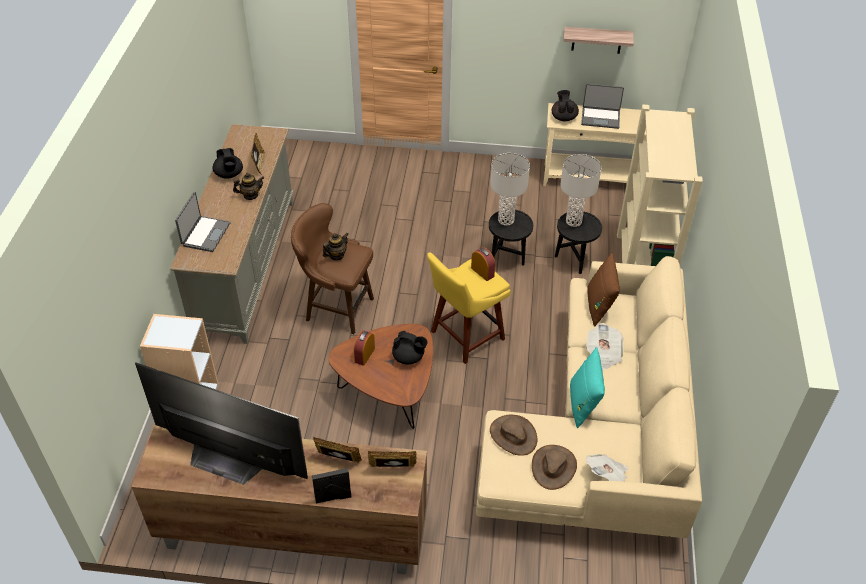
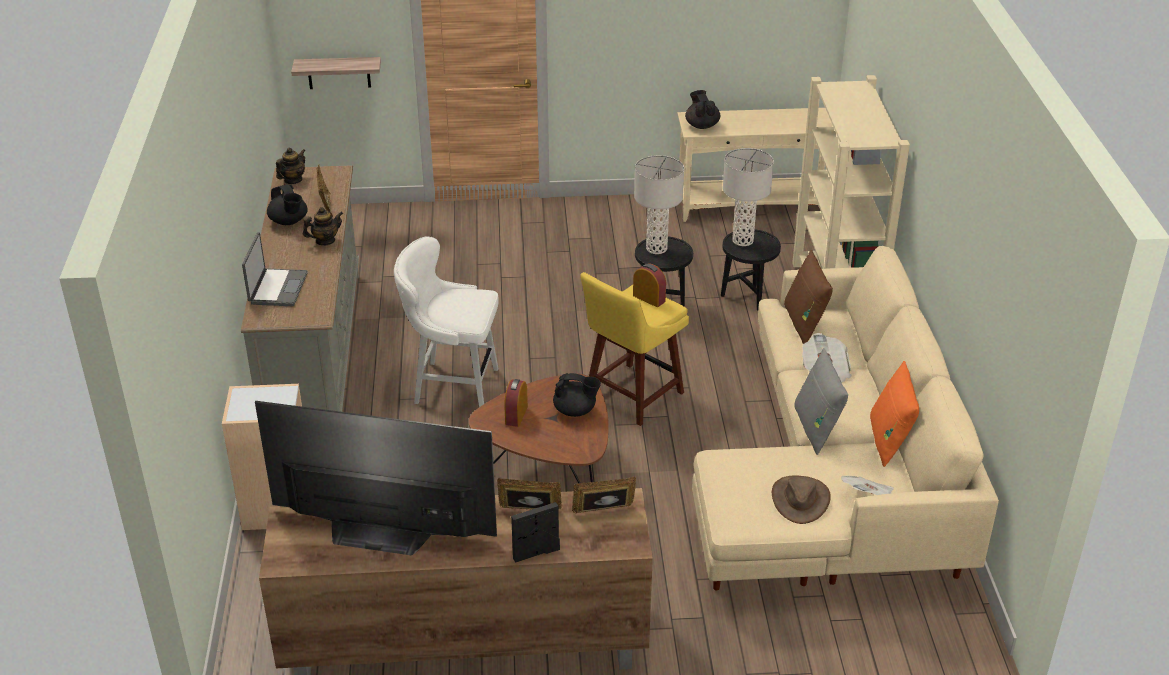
camera: 10 degrees left, 10 degrees down
brown stool [291,203,374,334] -> white stool [394,236,499,407]
teapot [323,233,348,260] -> teapot moved to [276,148,305,184]
brown hat [490,414,537,456] -> none
shelf [563,27,634,54] -> shelf moved to [291,57,381,89]
turquoise pillow [570,347,605,428] -> grey pillow [794,348,848,455]
laptop [581,84,624,129] -> none
none -> orange pillow [870,361,919,467]

